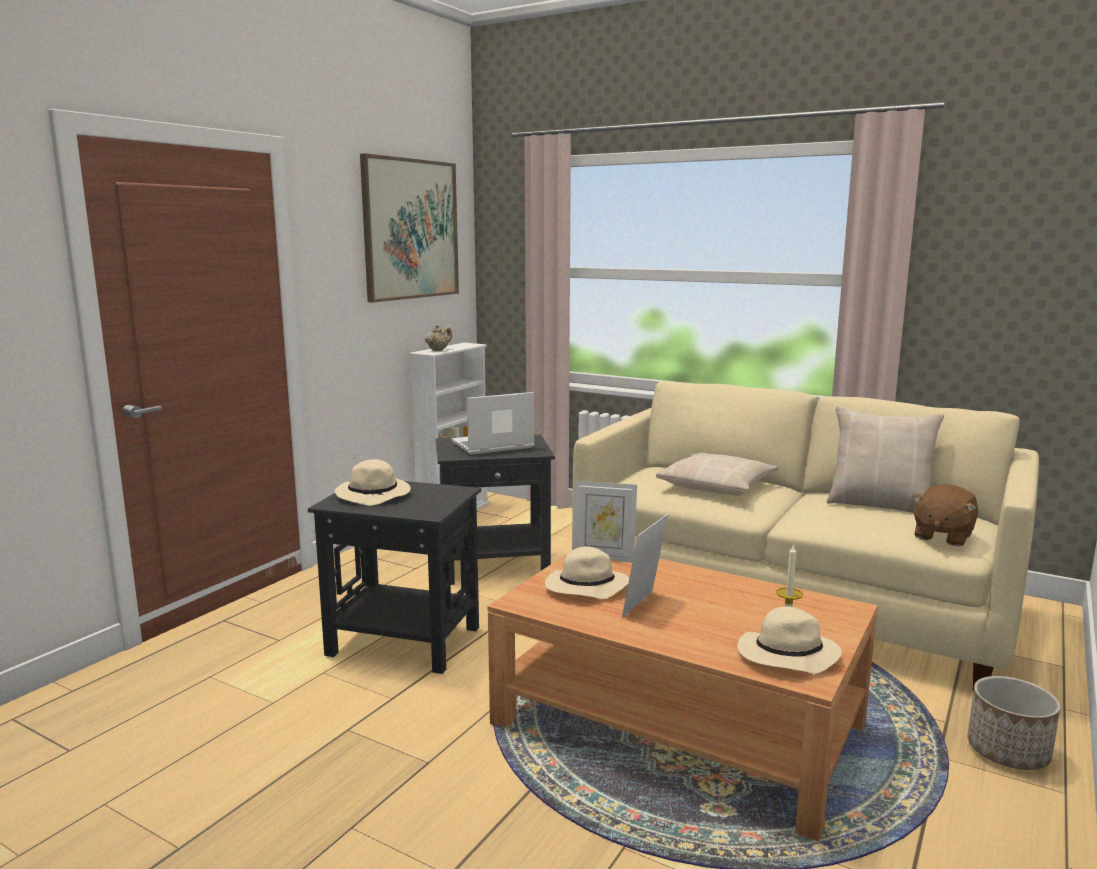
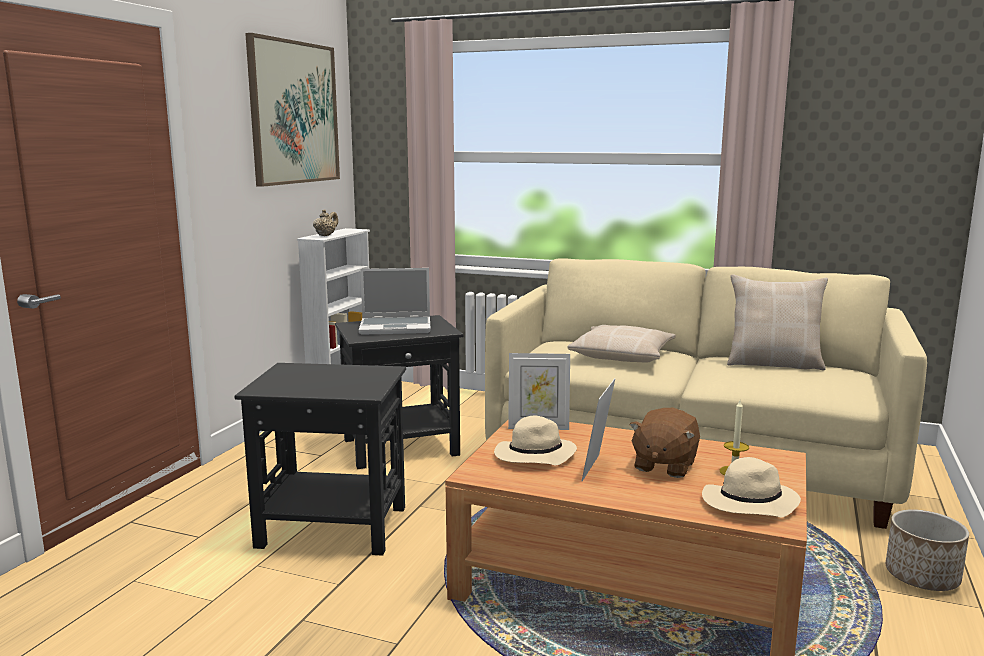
camera: 10 degrees left, 0 degrees up
beige hat [335,459,411,506] -> none
laptop [452,392,535,455] -> laptop turned 150 degrees counterclockwise [359,268,431,335]
brown plush toy [912,485,978,546] -> brown plush toy moved to [629,408,700,478]

